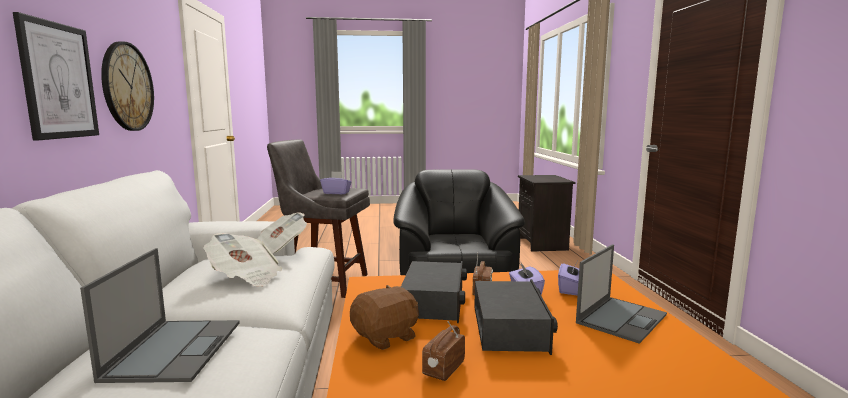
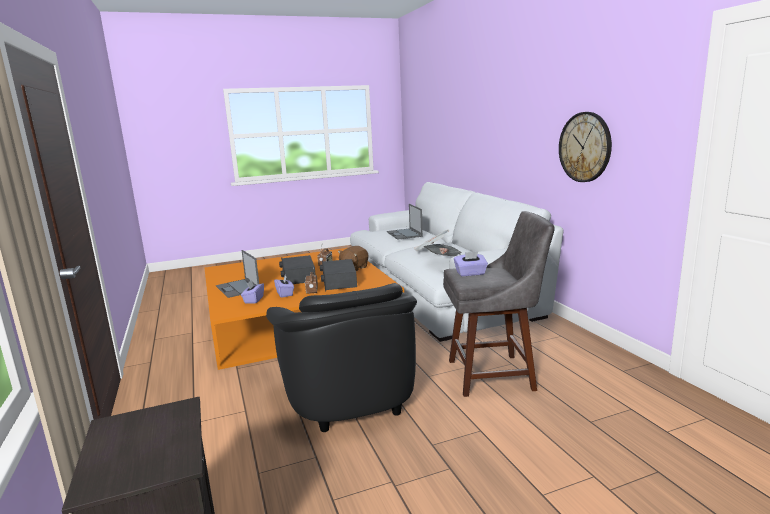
camera: 165 degrees right, 5 degrees up
picture [13,12,99,141] -> none
laptop [576,244,667,344] -> laptop turned 60 degrees counterclockwise [216,250,259,298]

